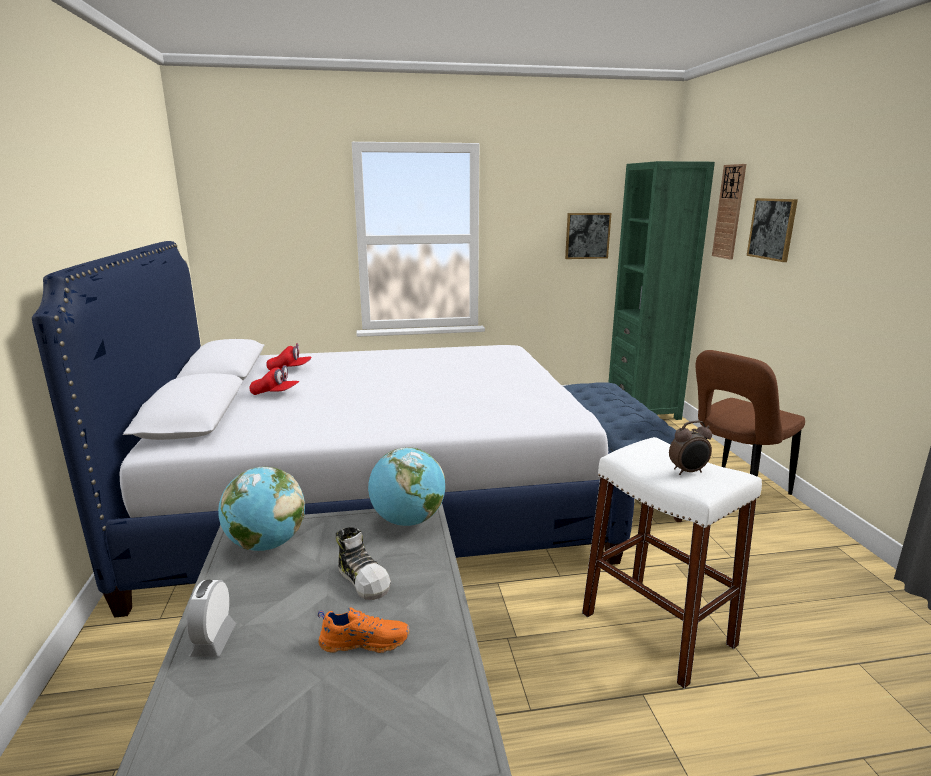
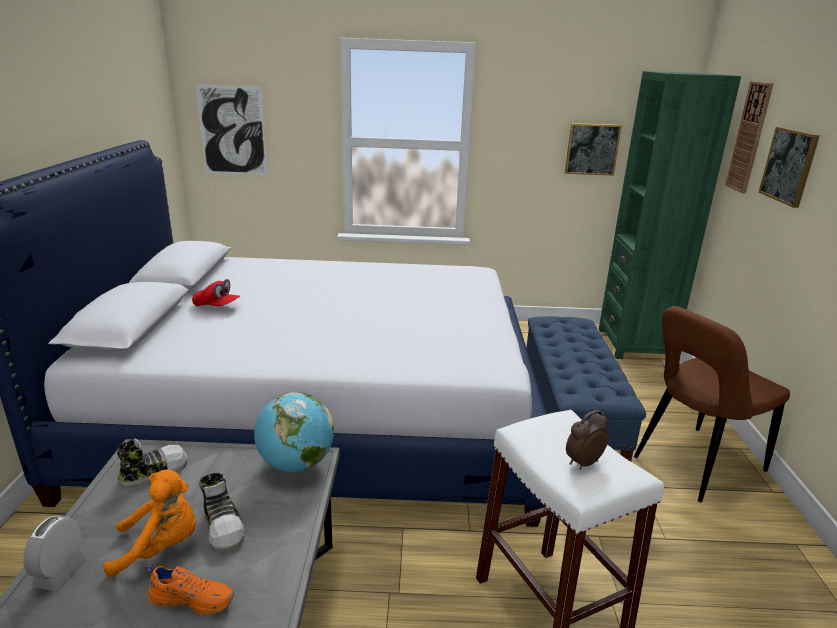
camera: 10 degrees right, 5 degrees up
globe [218,467,305,551] -> shoe [117,439,188,487]
red cap [266,343,312,370] -> none
alarm clock [669,420,712,475] -> alarm clock turned 150 degrees clockwise [566,410,609,470]
none -> orange plush toy [103,469,196,577]
none -> picture [196,84,267,175]

